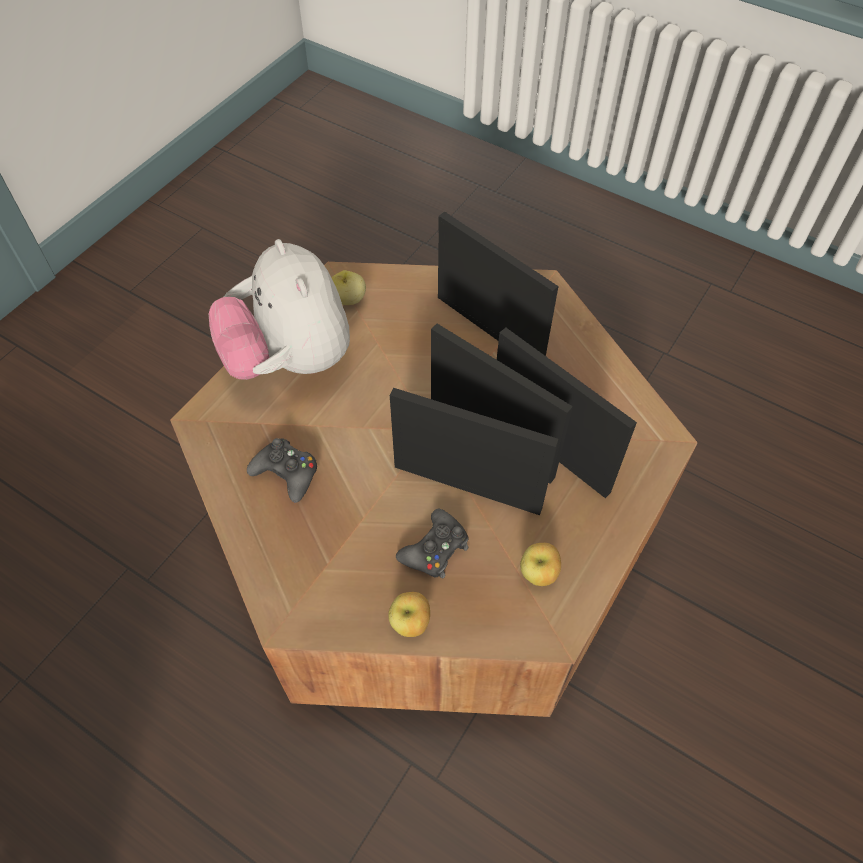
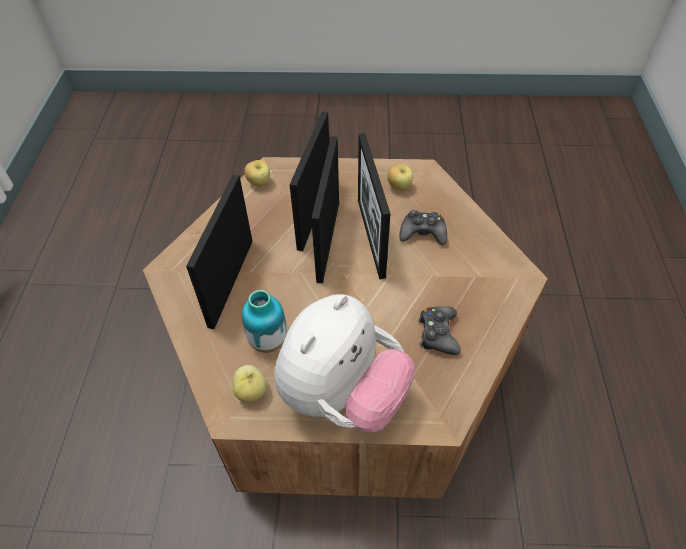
camera: 120 degrees left, 5 degrees down
apple [388,592,430,637] -> apple moved to [244,160,270,186]
none -> vase [242,290,287,353]

